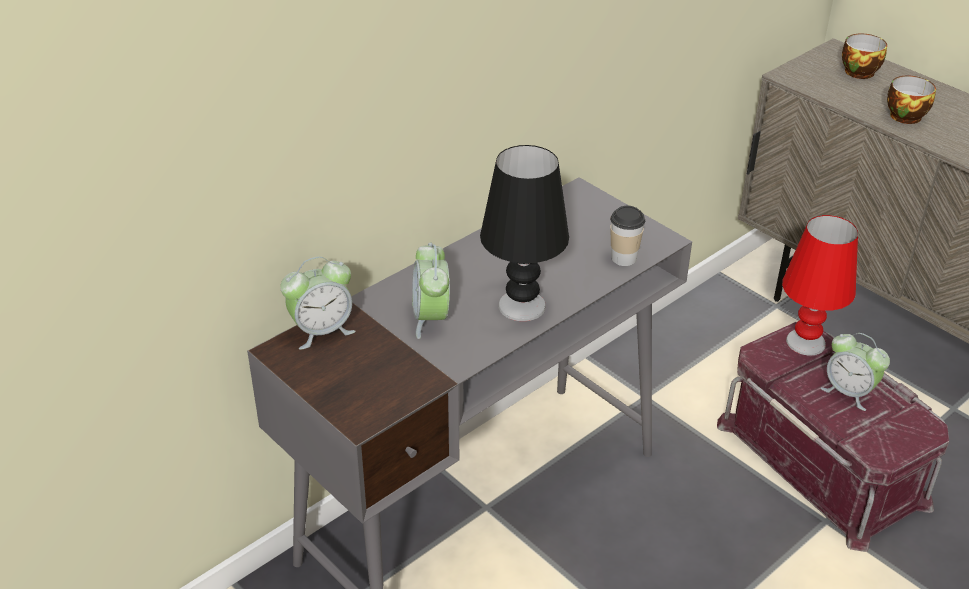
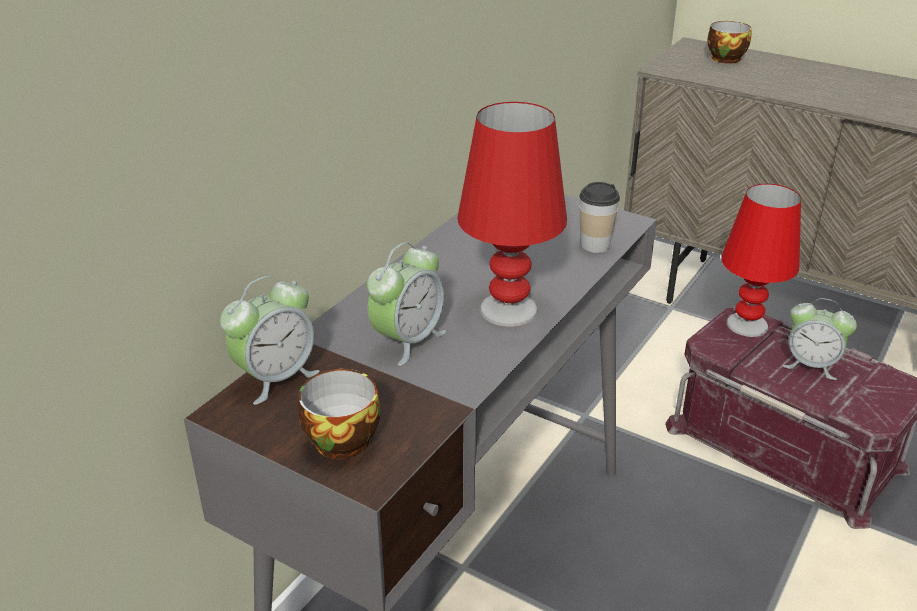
camera: 15 degrees left, 5 degrees down
alarm clock [412,243,450,339] -> alarm clock turned 120 degrees counterclockwise [367,242,446,366]
black table lamp [480,145,569,321] -> red table lamp [457,102,567,327]
cup [887,76,936,124] -> cup moved to [298,368,380,459]

